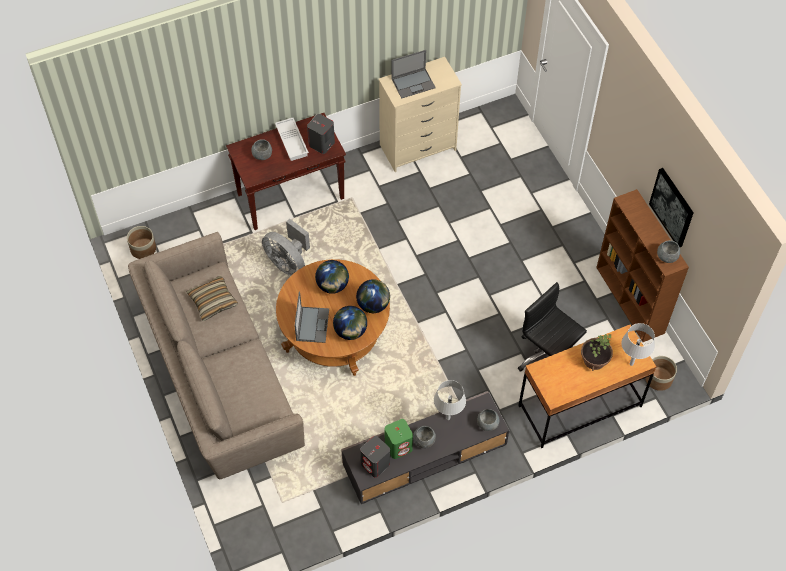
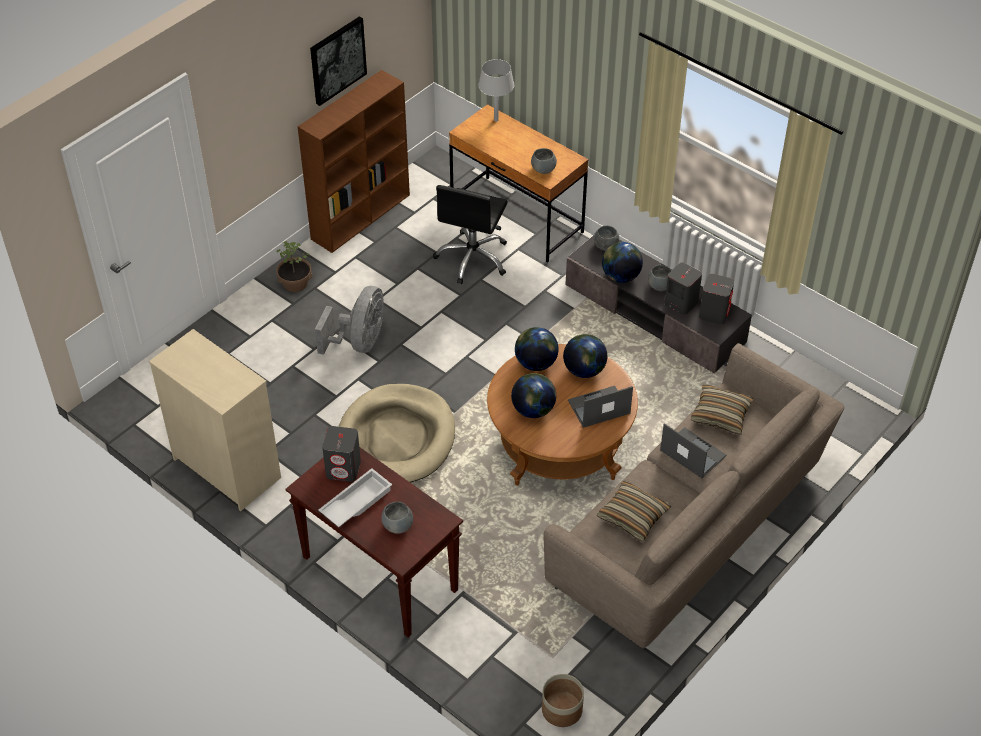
camera: 115 degrees left, 10 degrees down
grey fan [262,219,310,276] -> grey fan moved to [315,286,384,355]
green speaker [385,419,413,459] -> grey speaker [665,262,702,315]
laptop [391,50,436,98] -> laptop moved to [660,423,726,478]
grey table lamp [434,380,466,420] -> globe [602,242,643,283]
potted plant [581,334,613,371] -> potted plant moved to [276,241,313,292]
planter [645,356,677,391] -> none
grey bowl [657,240,680,263] -> grey bowl moved to [531,148,557,174]
none -> beige dog bed [338,384,455,483]
none -> pillow [691,384,754,435]

